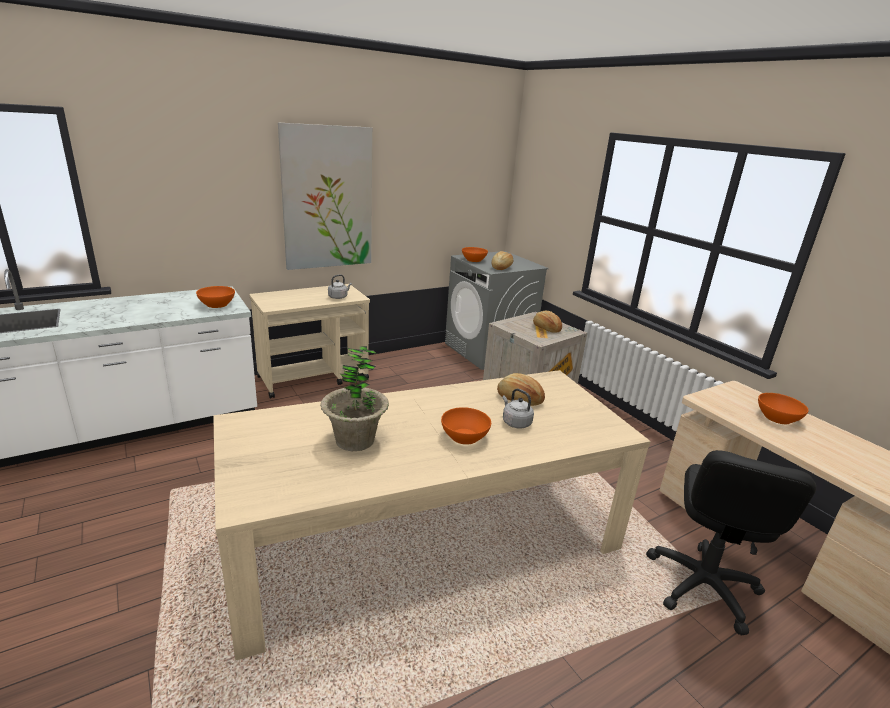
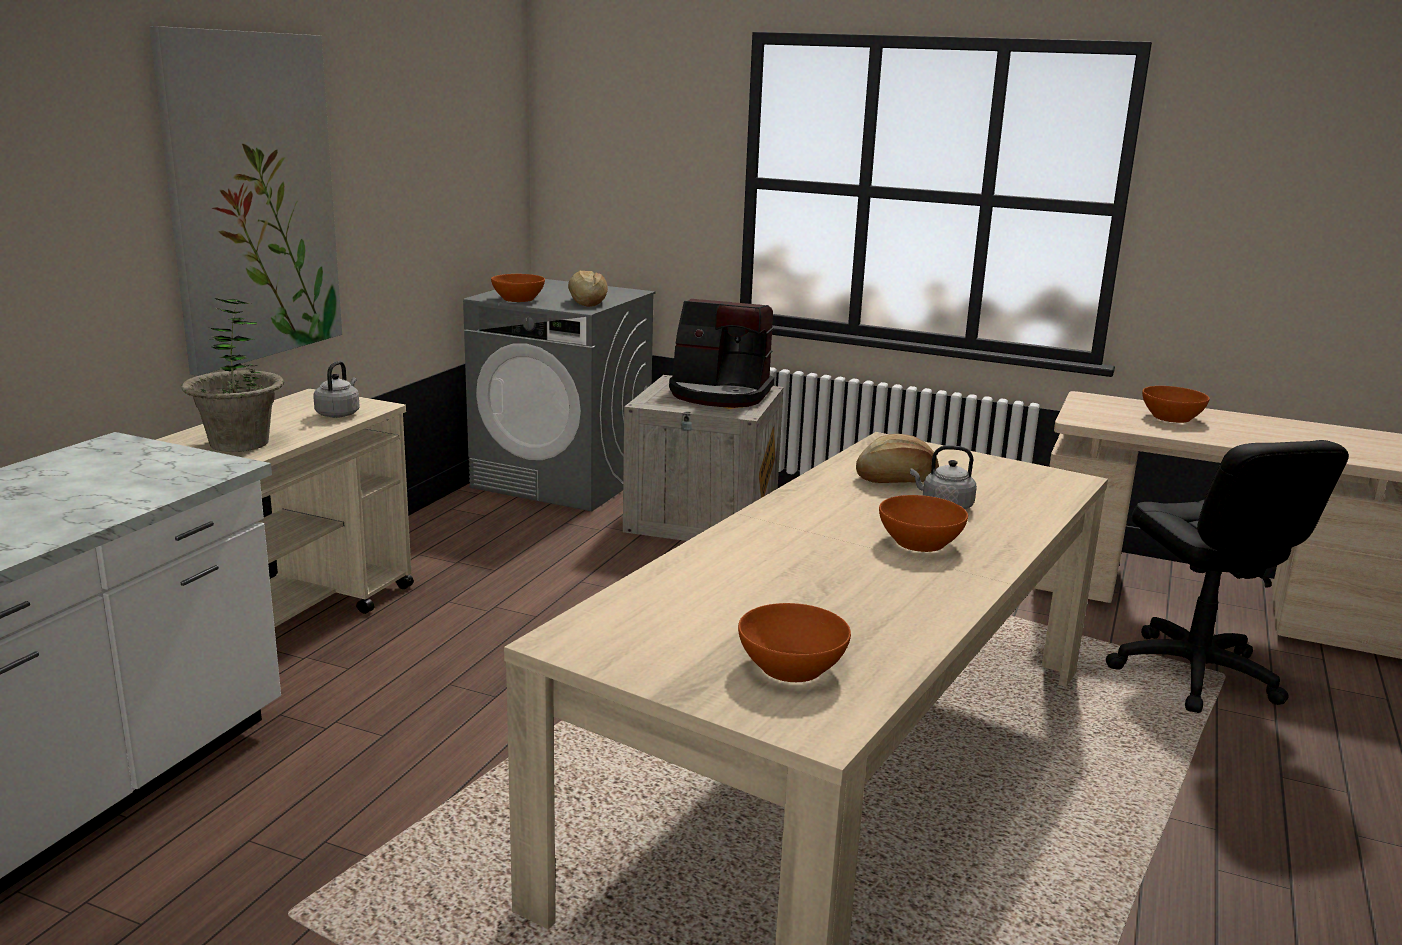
camera: 35 degrees left, 5 degrees down
orange bowl [196,286,235,308] -> orange bowl moved to [738,603,851,682]
potted plant [320,346,389,451] -> potted plant moved to [181,298,284,452]
bread [533,311,562,333] -> coffee machine [669,299,774,408]

